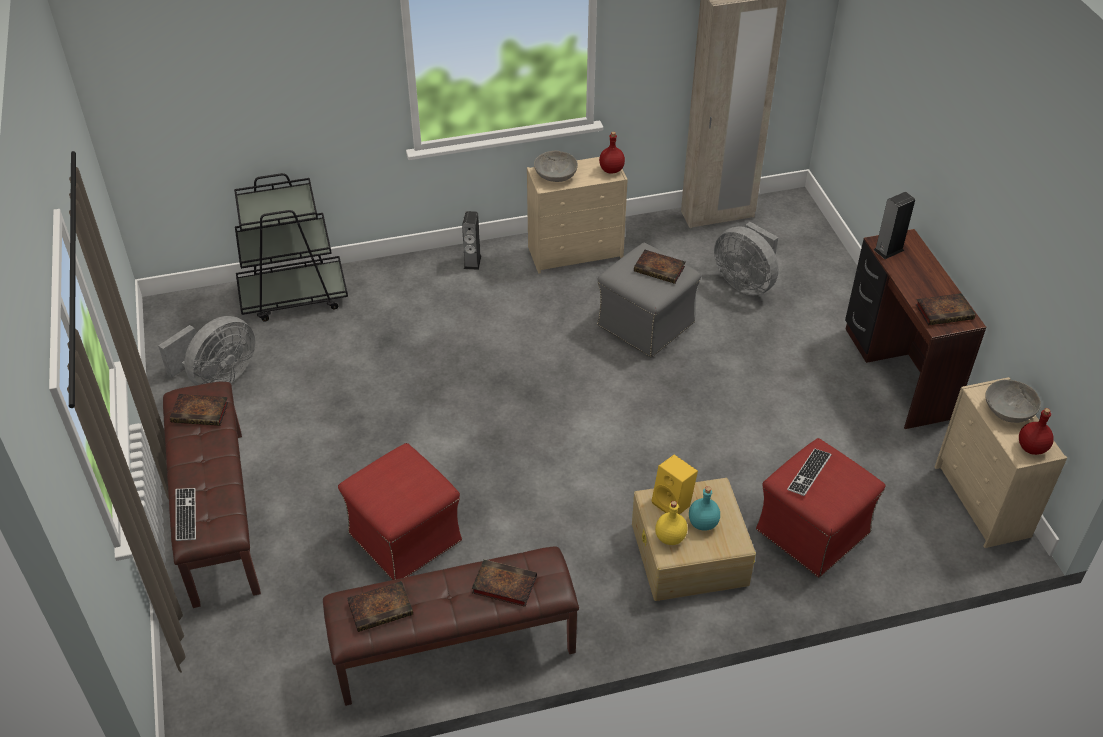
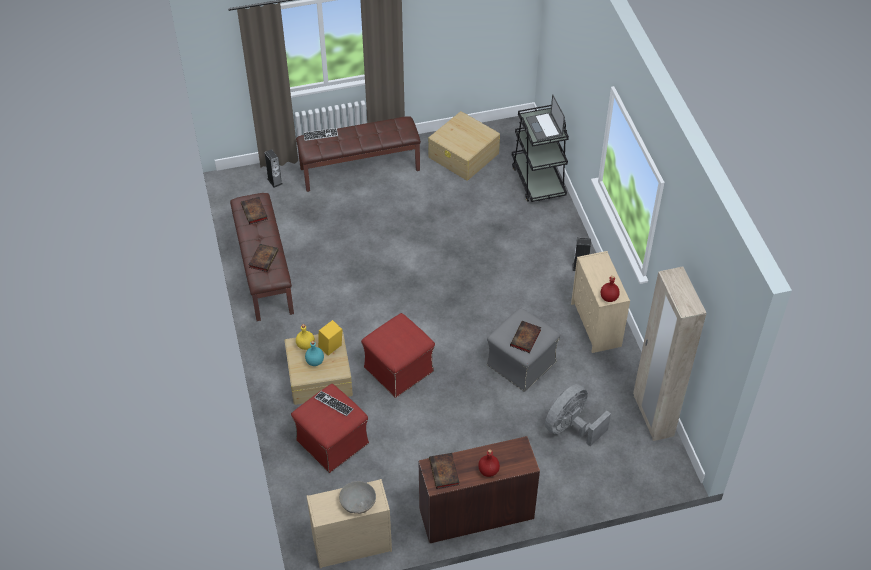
camera: 90 degrees right, 5 degrees up
grey fan [158,316,255,385] -> beige storage box [429,111,500,181]
book [170,394,228,426] -> none
red ottoman [338,443,462,580] -> red ottoman moved to [361,313,435,398]
grey bowl [534,150,578,182] -> none
speaker [874,192,915,259] -> speaker moved to [265,149,282,188]
red bottle [1019,408,1054,455] -> red bottle moved to [478,449,500,477]
none -> laptop [526,94,565,141]

